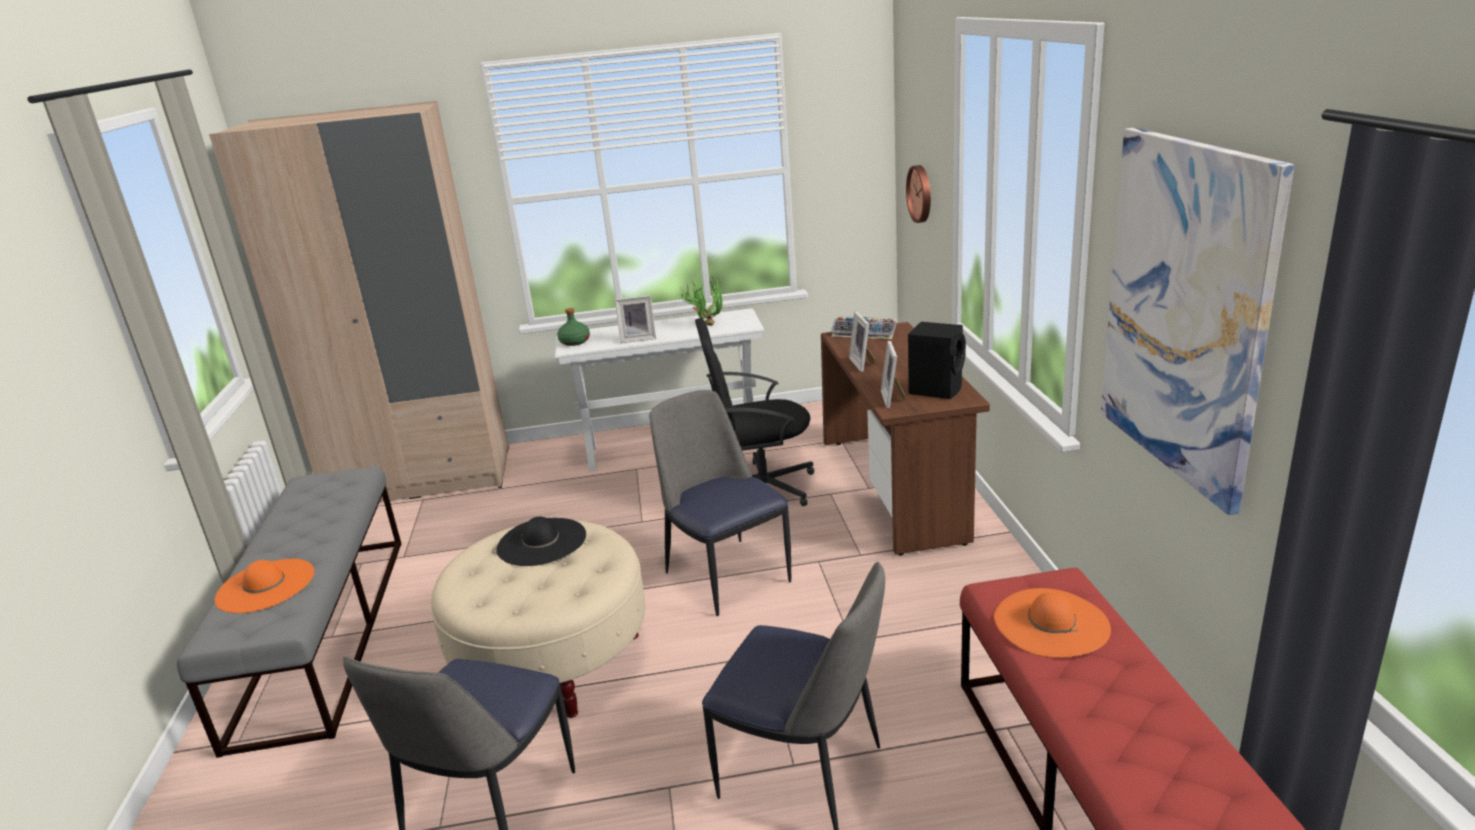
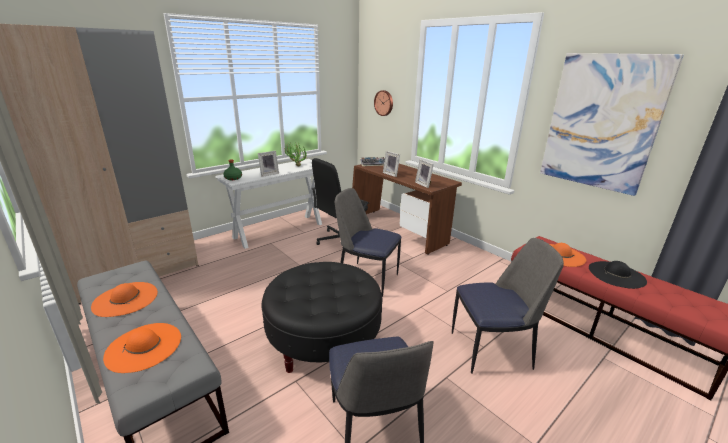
camera: 35 degrees left, 0 degrees up
beige ottoman [431,520,645,718] -> black ottoman [261,262,382,373]
black hat [496,516,586,566] -> black hat moved to [589,261,647,289]
black speaker [908,322,966,399] -> none
none -> orange hat [91,282,158,317]

